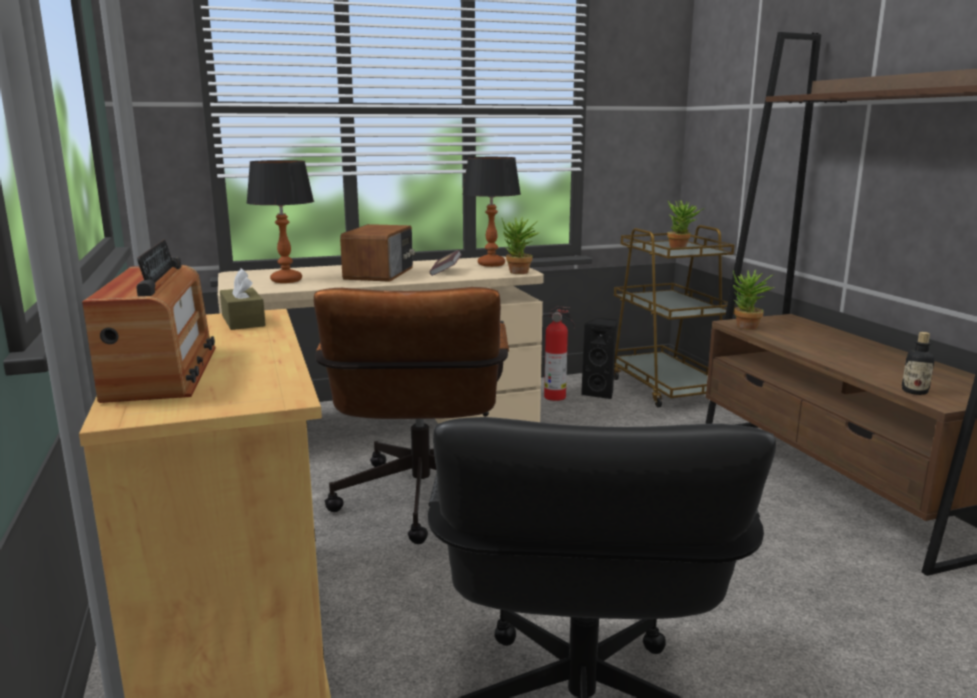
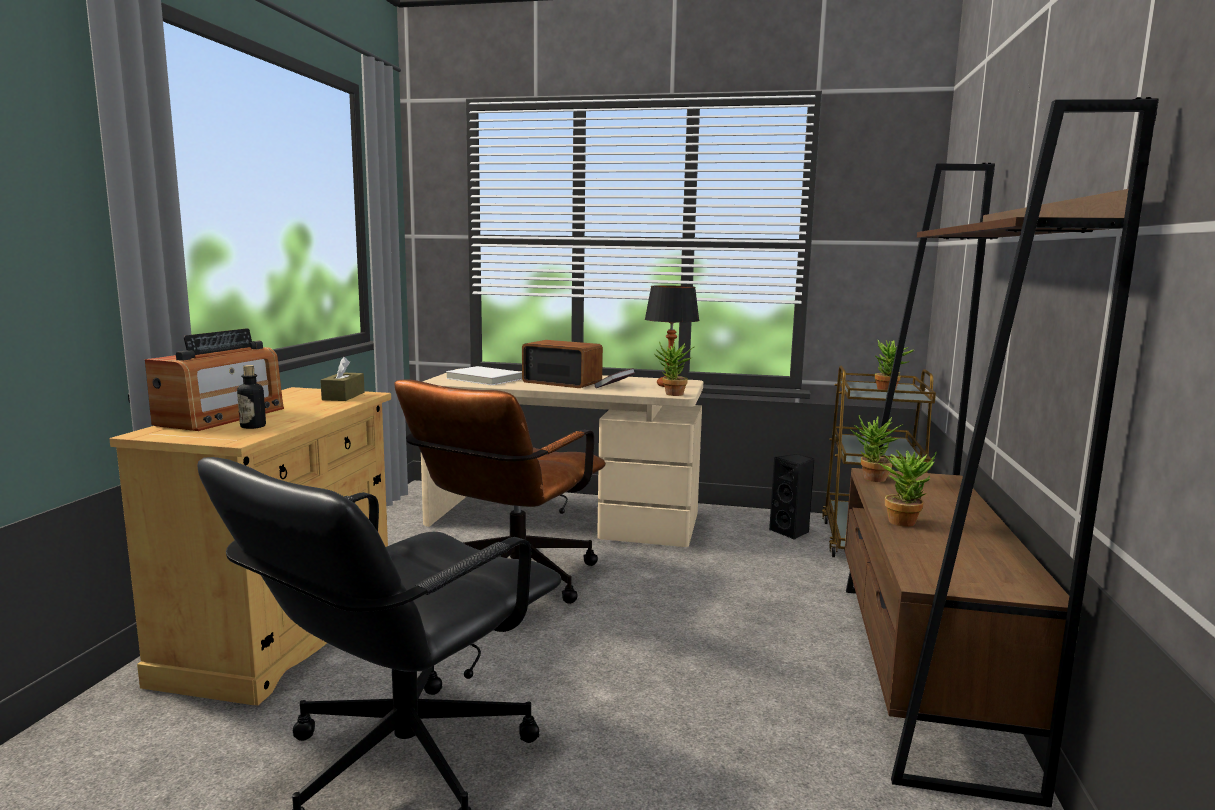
camera: 30 degrees right, 5 degrees down
table lamp [246,160,314,283] -> white book [446,366,522,385]
radio [340,224,415,282] -> radio turned 105 degrees counterclockwise [522,340,603,388]
fire extinguisher [543,306,575,401] -> none
bottle [902,332,935,395] -> bottle moved to [237,365,266,429]
none -> potted plant [879,450,937,527]

